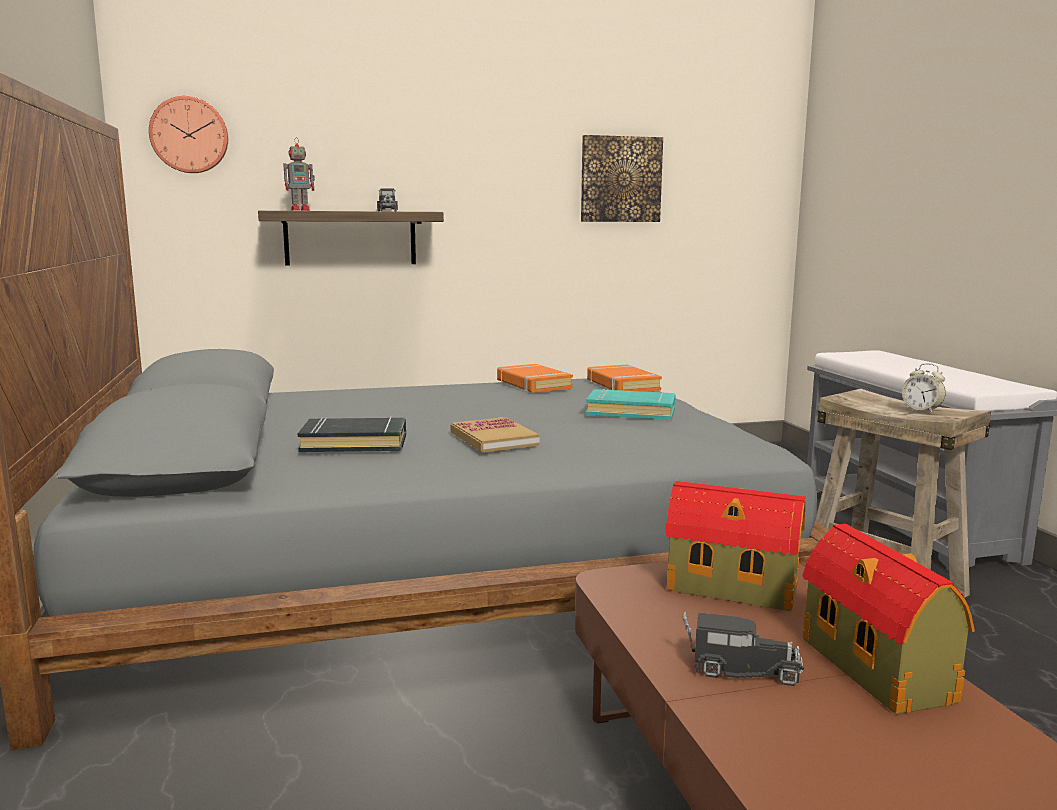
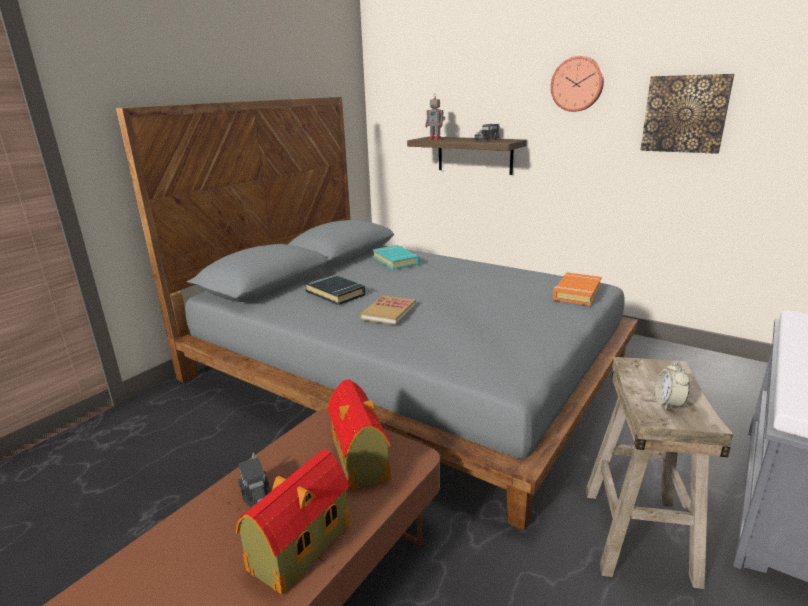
camera: 50 degrees right, 10 degrees up
wall clock [149,96,228,173] -> wall clock moved to [551,56,604,112]
orange book [497,364,573,393] -> none
turquoise book [586,389,676,420] -> turquoise book moved to [373,245,420,270]

